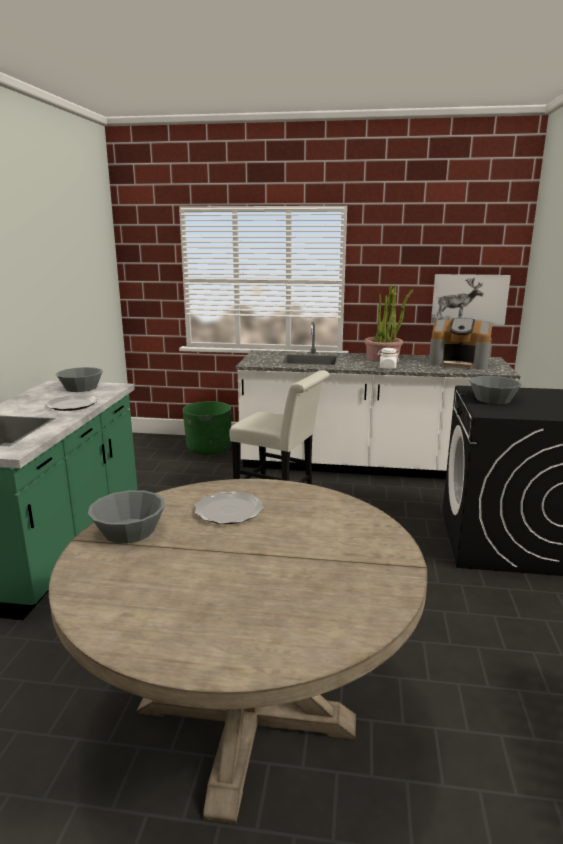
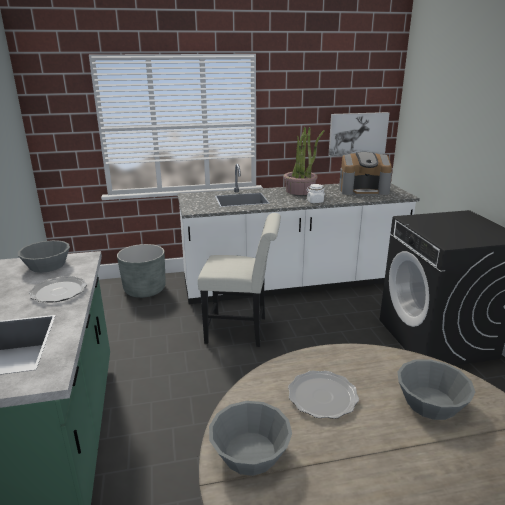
camera: 20 degrees left, 5 degrees up
green planter [183,401,231,455] -> grey planter [117,244,166,298]
grey bowl [470,376,522,404] -> grey bowl moved to [398,359,475,420]

